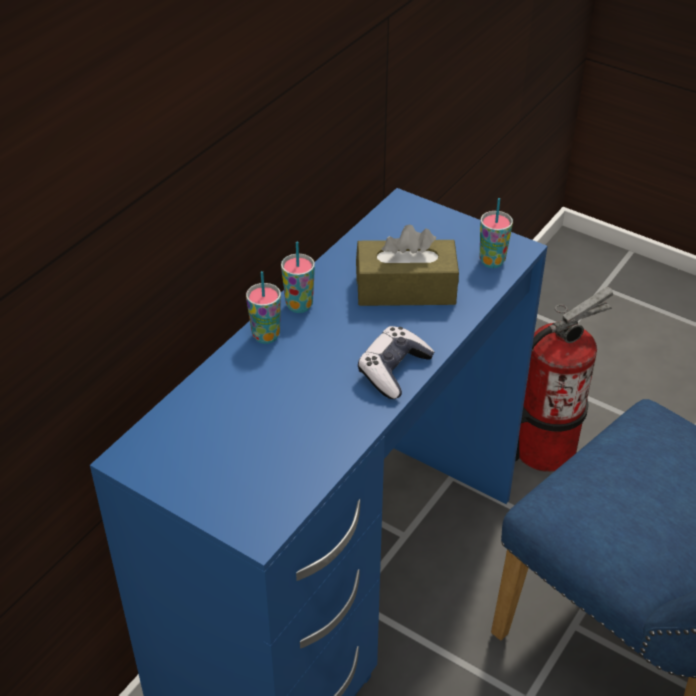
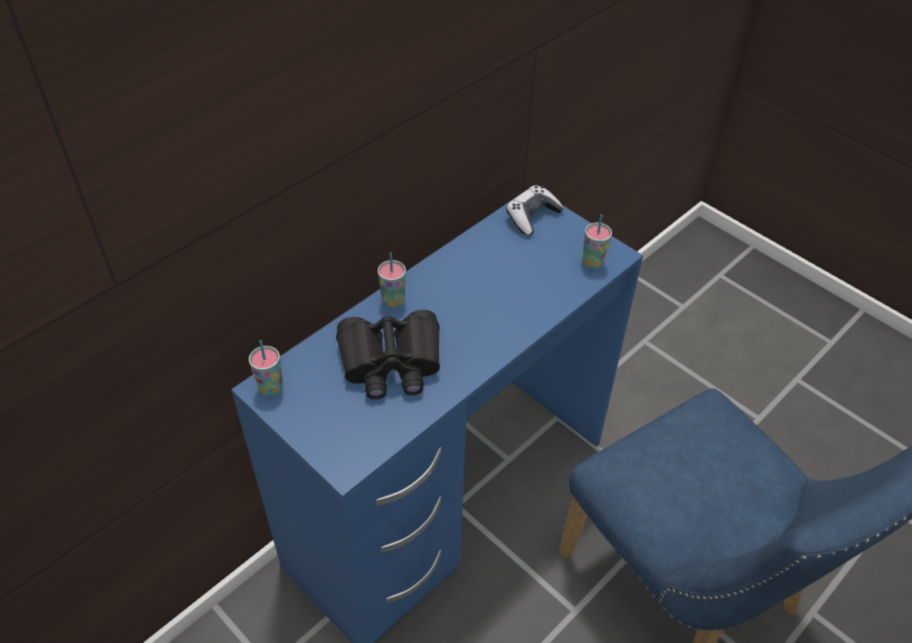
camera: 10 degrees right, 5 degrees up
cup [281,241,315,313] -> cup moved to [249,340,283,396]
brown tissue box [356,224,459,306] -> none
game controller [358,326,434,399] -> game controller moved to [506,185,564,236]
fire extinguisher [515,287,613,472] -> none
none -> black binoculars [336,310,440,399]

